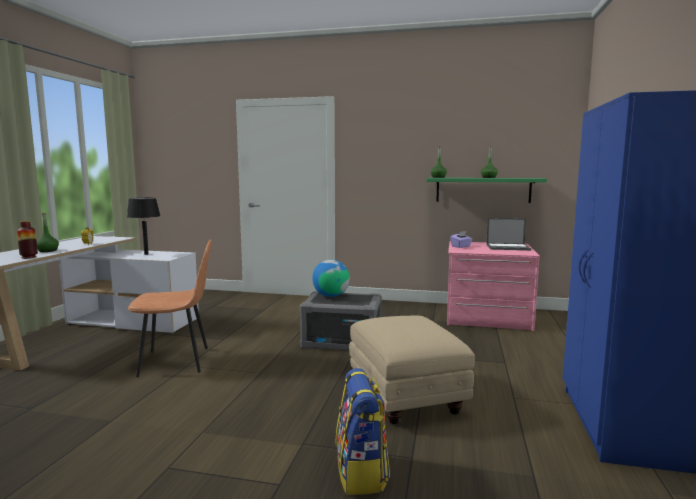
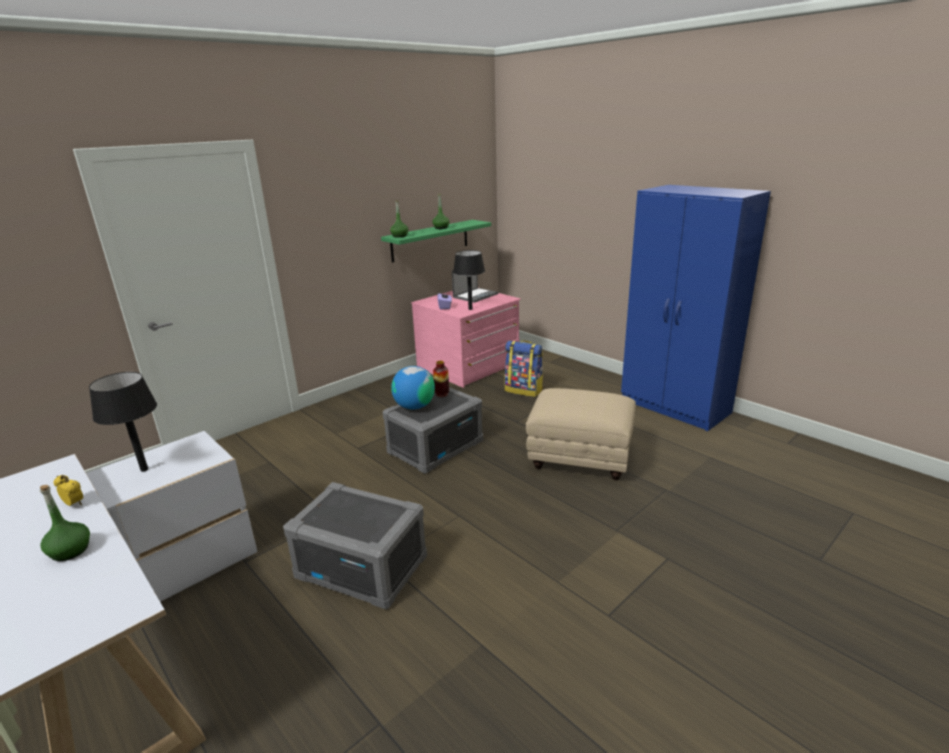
camera: 55 degrees left, 15 degrees up
vase [17,221,38,259] -> vase moved to [433,361,449,397]
brown chair [128,239,212,377] -> grey storage box [283,482,427,609]
backpack [336,368,390,495] -> backpack moved to [504,341,543,397]
none -> black table lamp [453,250,485,310]

